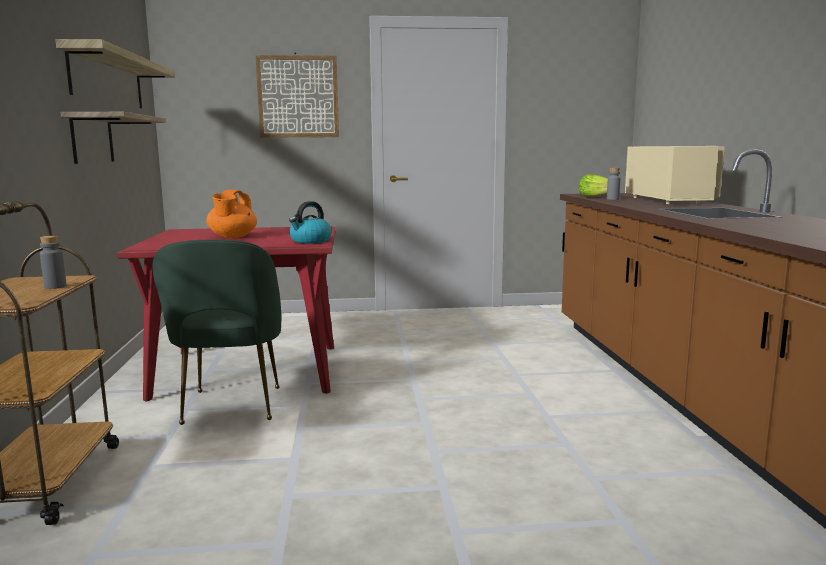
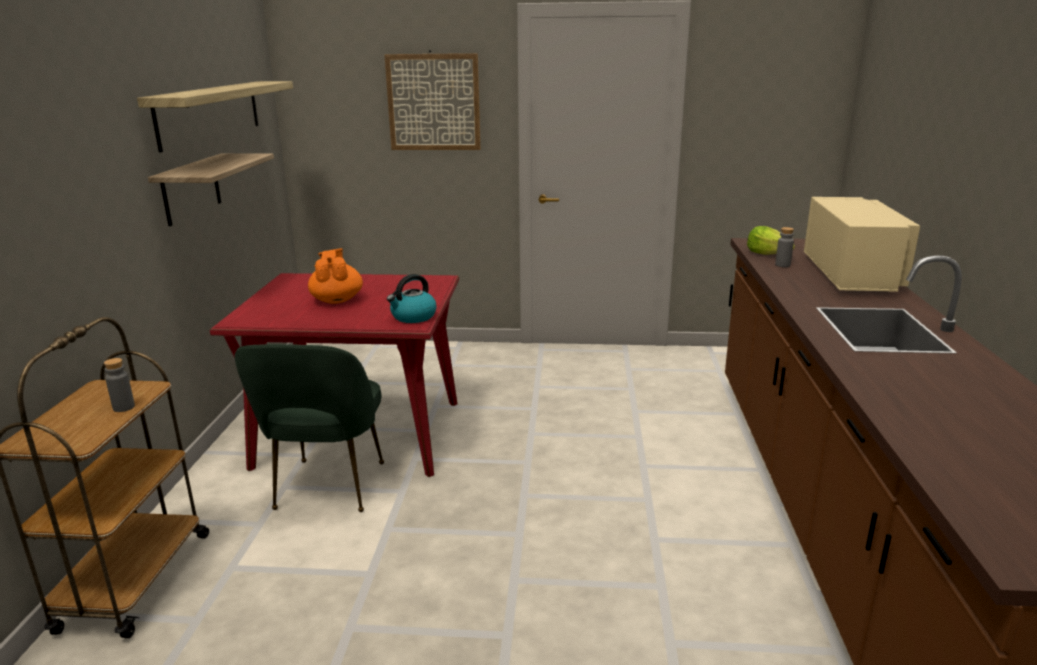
camera: 10 degrees right, 10 degrees up
orange teapot [206,190,257,238] -> orange teapot turned 150 degrees clockwise [308,248,363,304]

